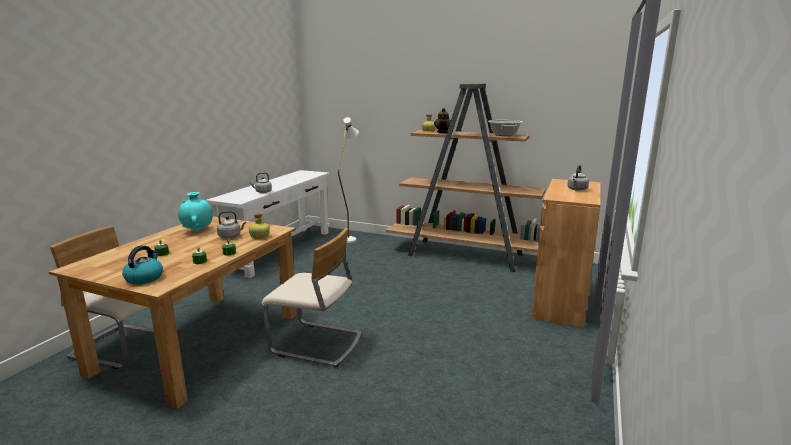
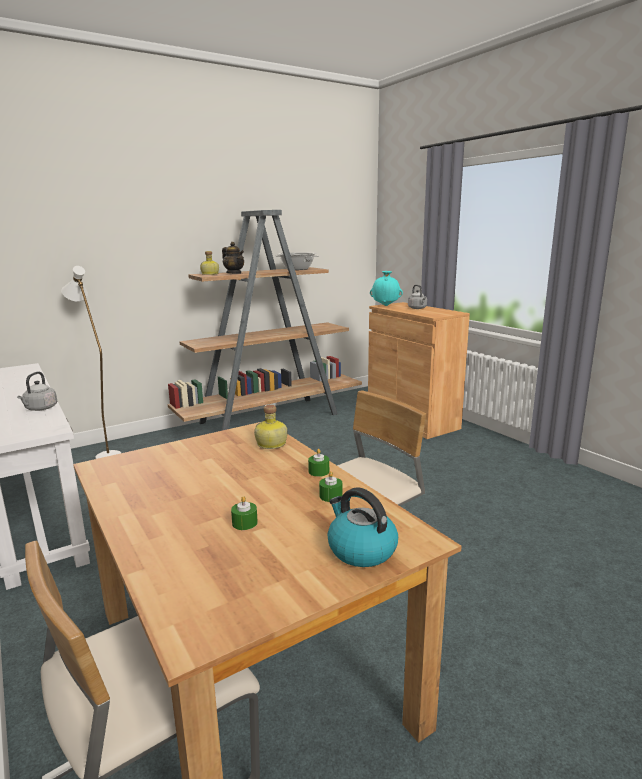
camera: 55 degrees left, 0 degrees up
turquoise vase [178,192,213,232] -> turquoise vase moved to [370,271,403,306]
grey kettle [217,211,246,239] -> none

